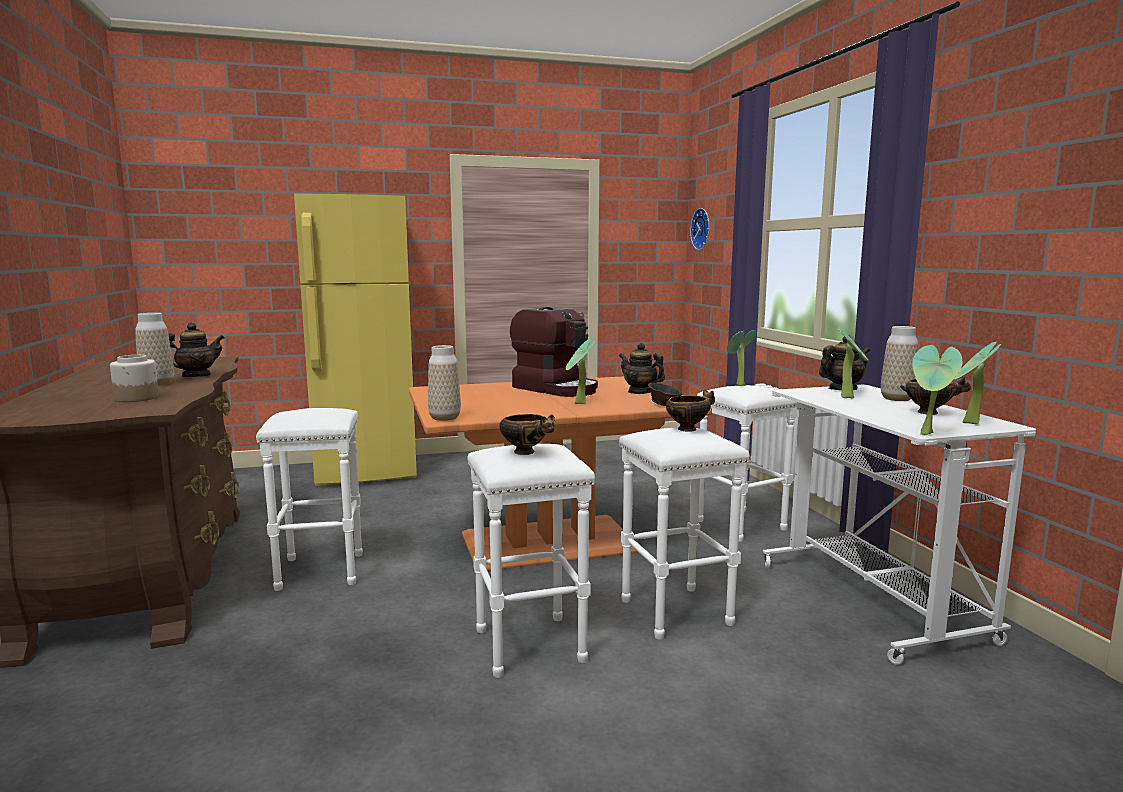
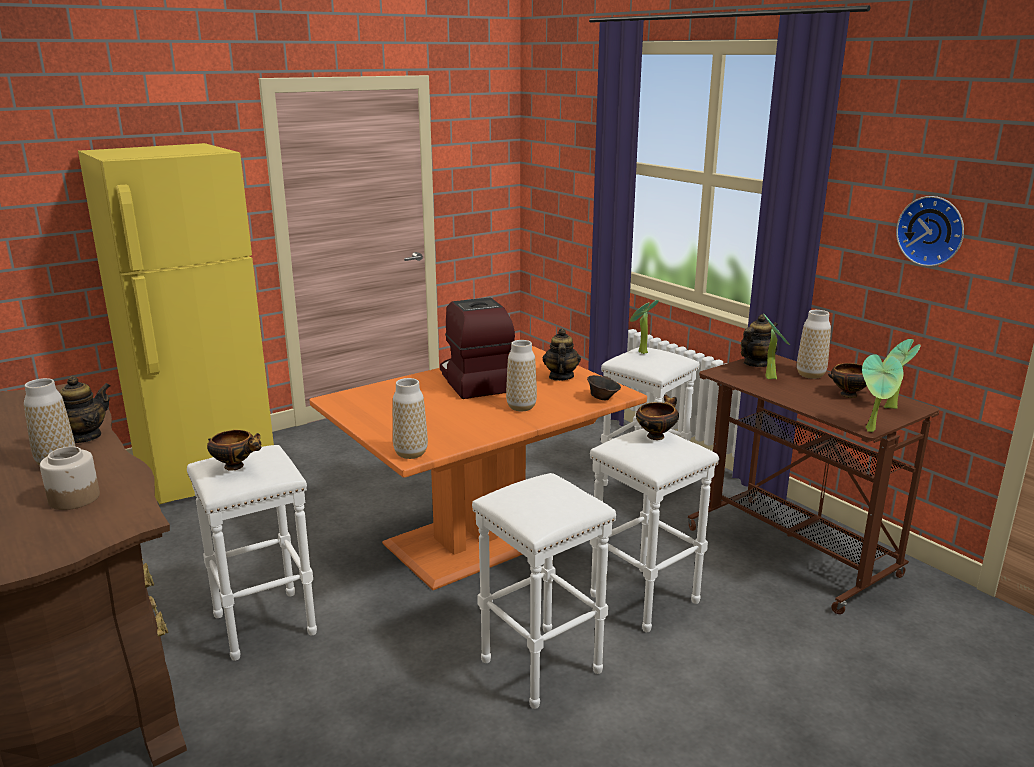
camera: 20 degrees left, 10 degrees up
bowl [499,414,555,455] -> bowl moved to [207,430,261,471]
coffee machine [510,307,598,397] -> coffee machine turned 135 degrees counterclockwise [440,298,515,399]
potted plant [566,339,595,404] -> vase [506,340,537,411]
teapot [619,343,665,394] -> teapot turned 75 degrees clockwise [543,328,581,381]
wall clock [690,208,710,250] -> wall clock moved to [896,196,964,267]
white desk [763,385,1036,665] -> brown desk [688,354,939,614]

